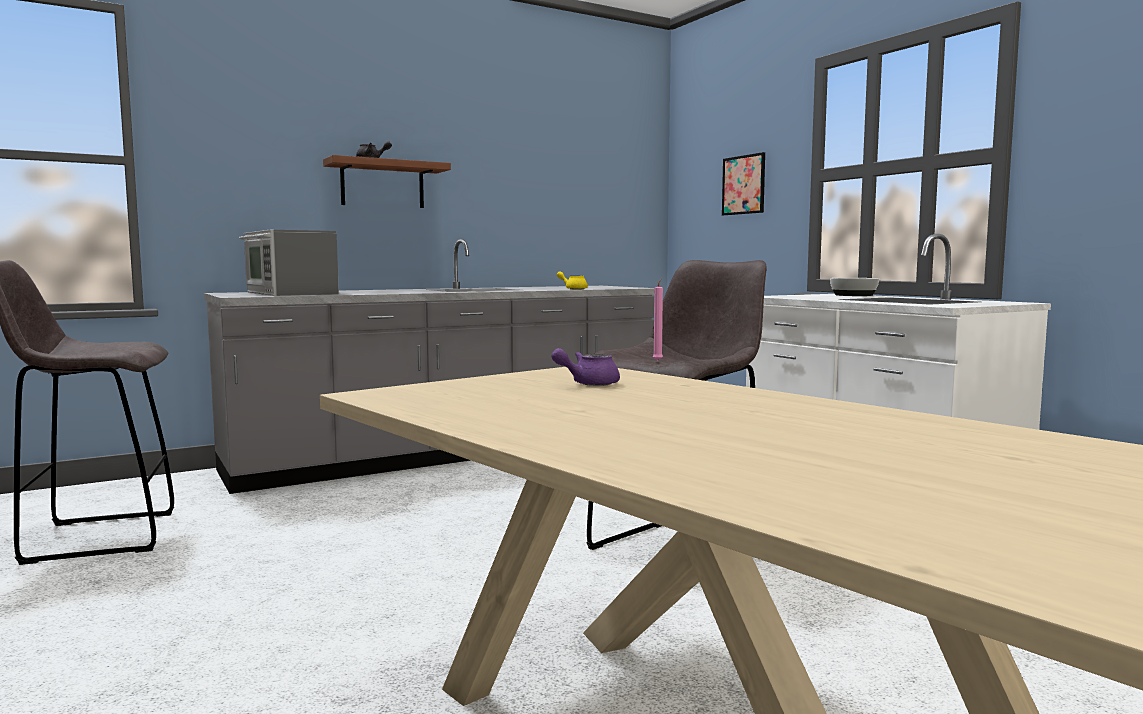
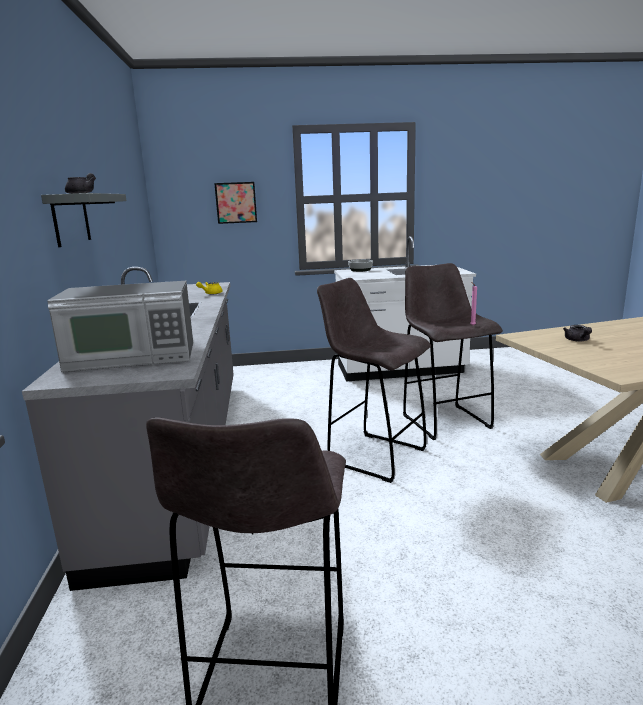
camera: 65 degrees left, 10 degrees up
brown shelf [323,155,451,208] -> grey shelf [41,193,126,247]
purple teapot [551,348,620,386] -> grey teapot [563,325,592,342]
none -> grey stool [317,278,431,483]

